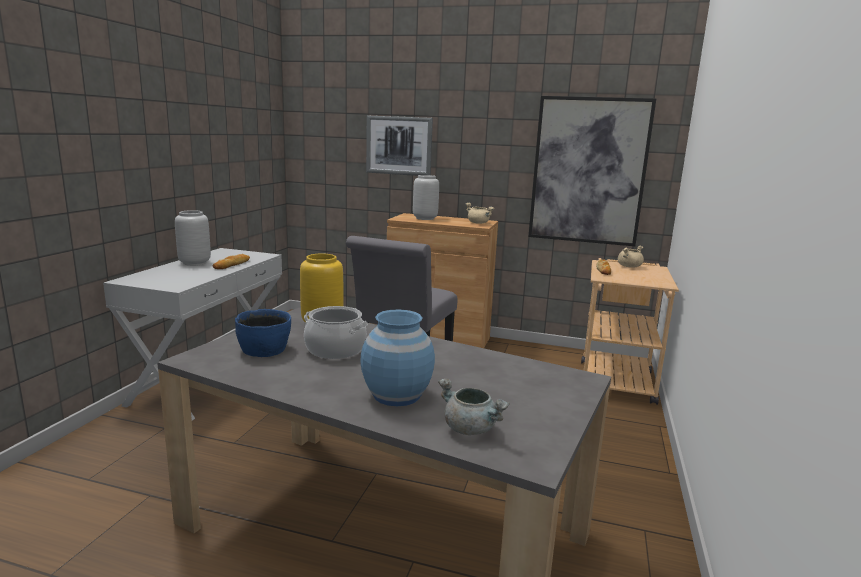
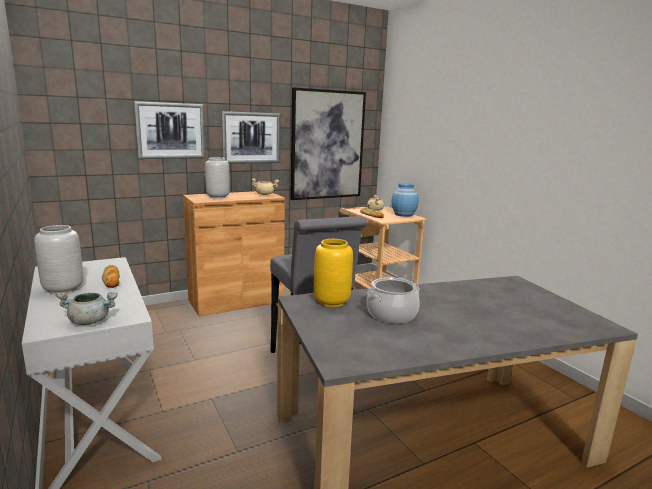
camera: 45 degrees left, 0 degrees up
blue bowl [235,309,291,357] -> none
blue vase [360,309,435,406] -> blue vase moved to [391,183,419,217]
grey cooking pot [438,379,510,435] -> grey cooking pot moved to [56,292,118,325]
none -> picture [221,111,281,164]

